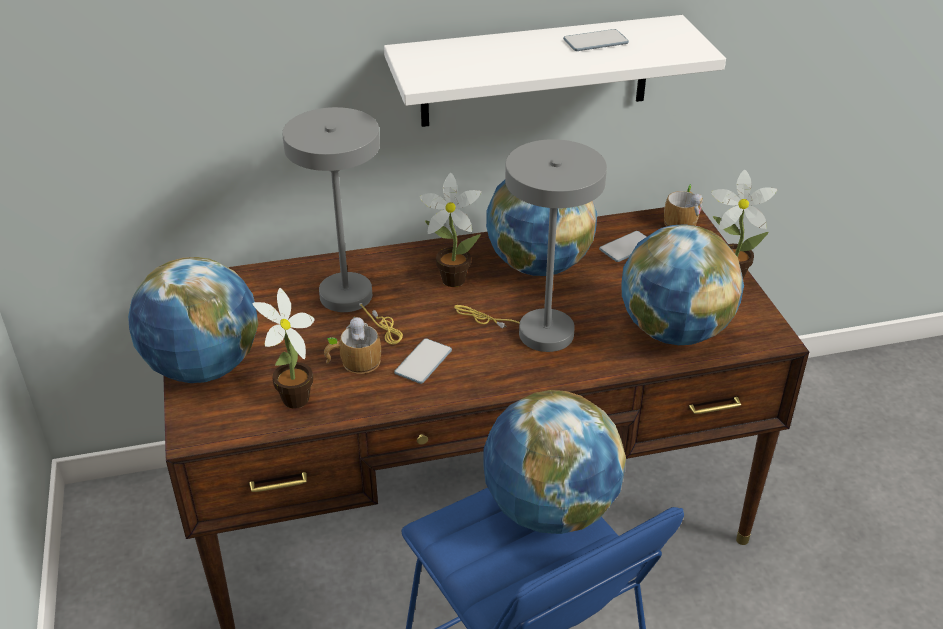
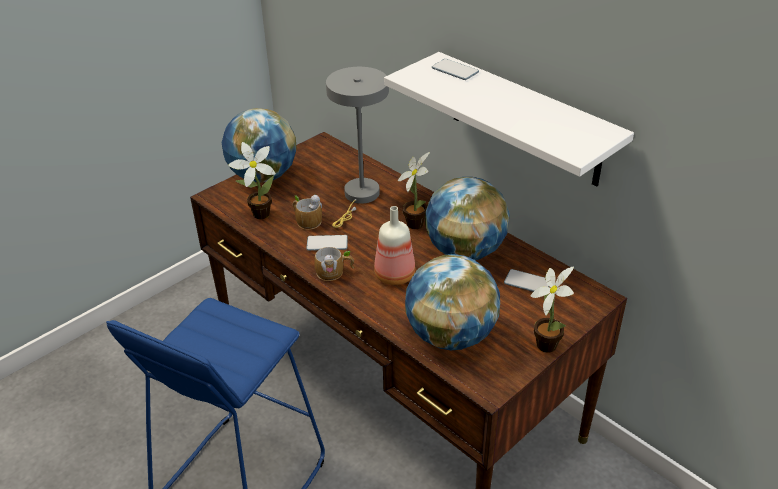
camera: 60 degrees right, 0 degrees up
grey table lamp [454,139,607,352] -> bottle [374,206,415,285]
globe [483,390,626,534] -> none
phone [563,29,629,51] -> phone moved to [432,59,479,80]
mug [664,185,703,226] -> mug moved to [314,247,354,281]

